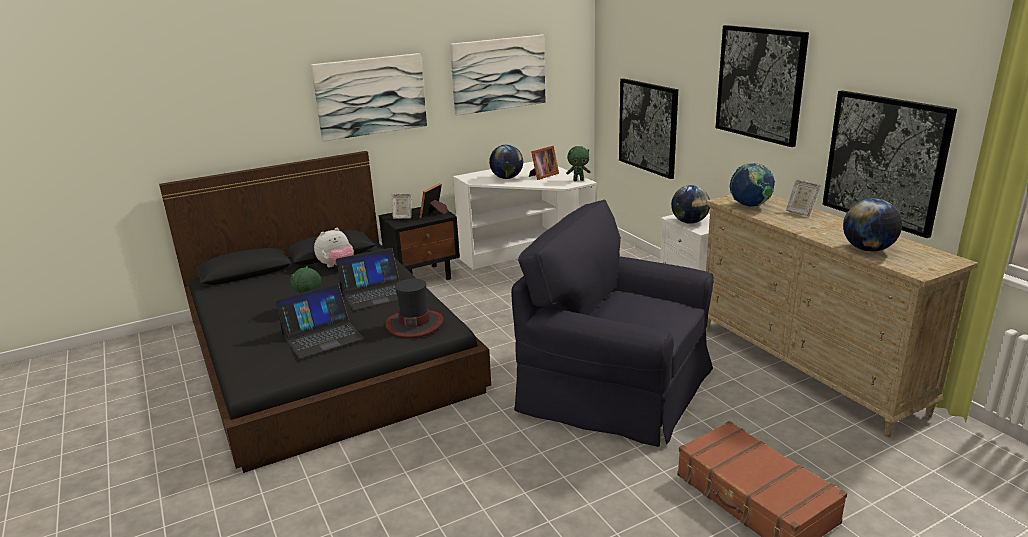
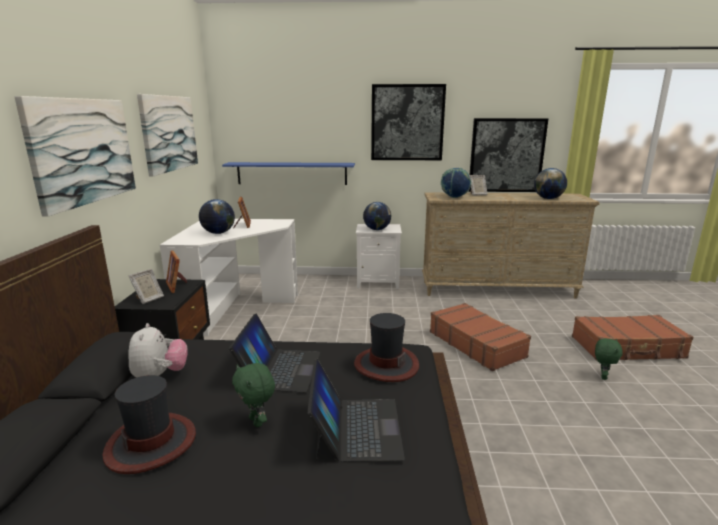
camera: 60 degrees left, 5 degrees down
black armchair [511,200,714,447] -> brown suitcase [430,303,531,371]
green plush toy [566,146,591,181] -> green plush toy moved to [595,338,623,380]
picture [619,78,678,179] -> blue shelf [222,162,355,185]
none -> hat [103,375,196,474]

